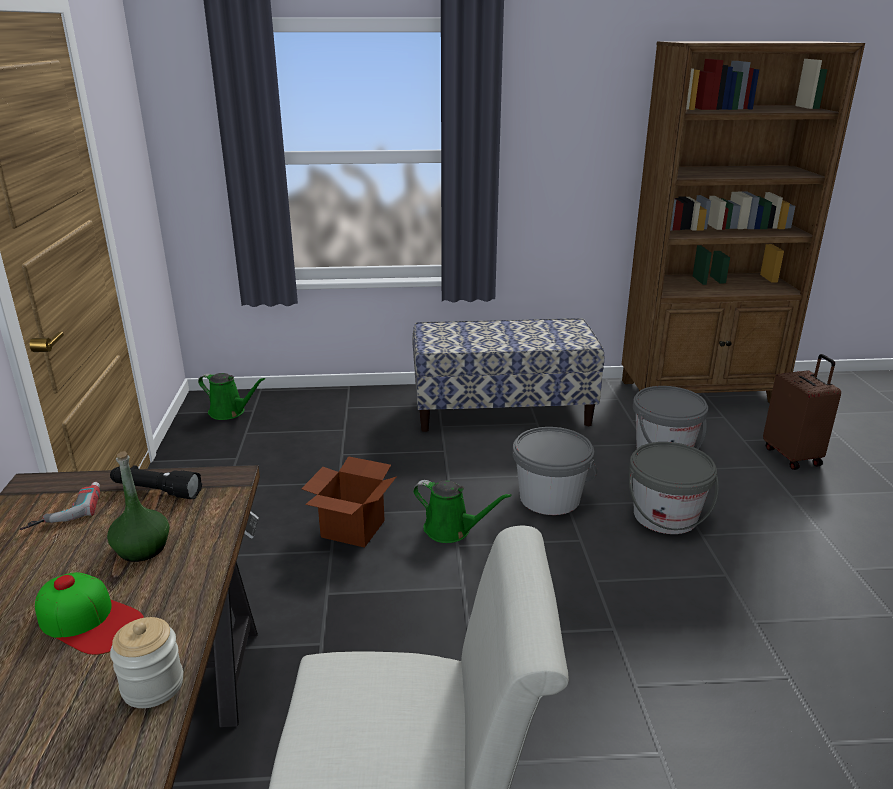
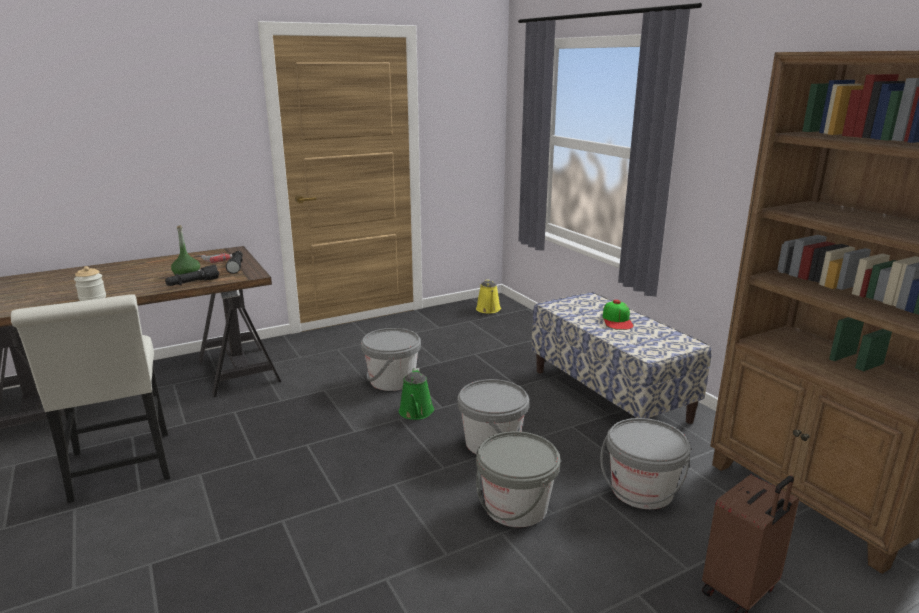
camera: 65 degrees right, 5 degrees down
cap [35,572,144,655] -> cap moved to [602,300,634,330]
green watering can [198,373,265,420] -> yellow watering can [476,279,501,313]
cardboard box [301,456,397,548] -> grey bucket [361,328,421,391]
none -> black flashlight [165,265,219,286]

